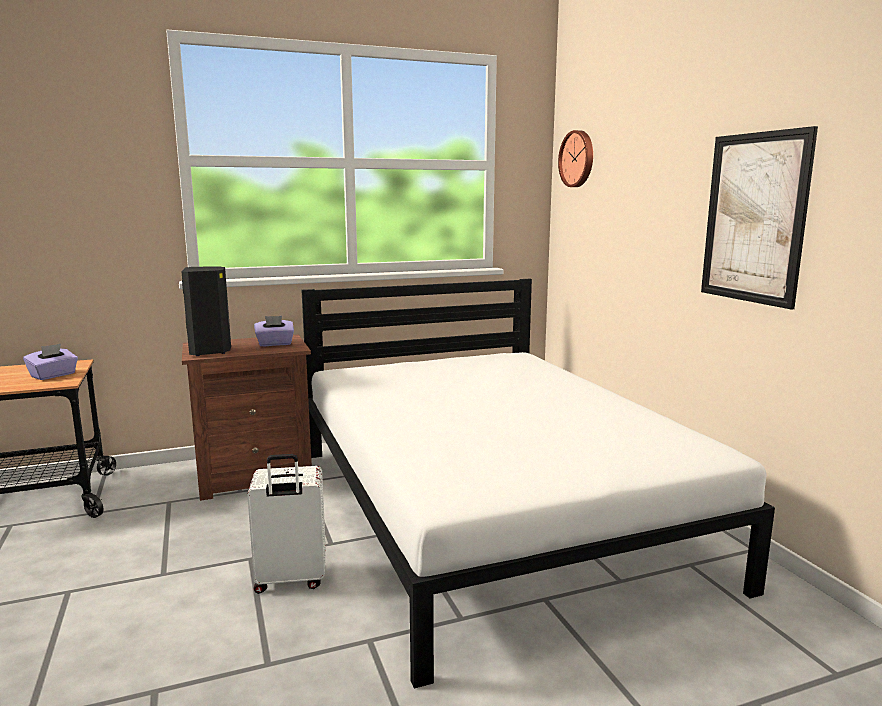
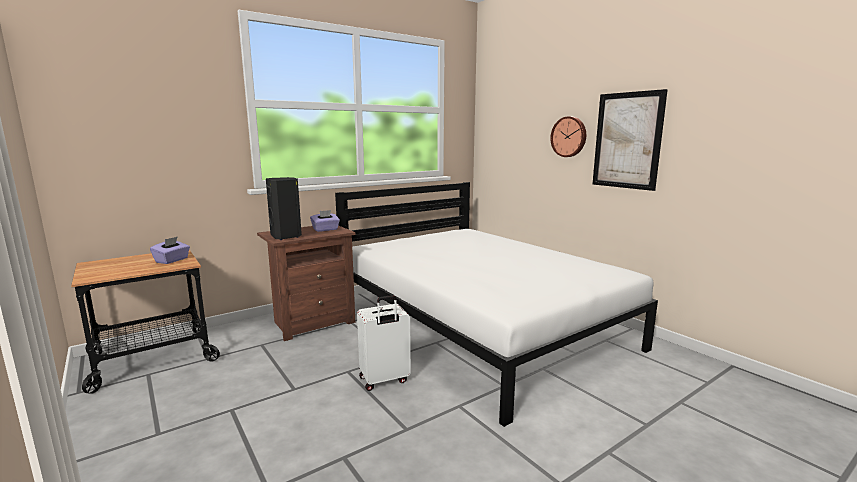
camera: 15 degrees left, 0 degrees up
wall clock [558,130,593,187] -> wall clock moved to [550,116,586,157]

